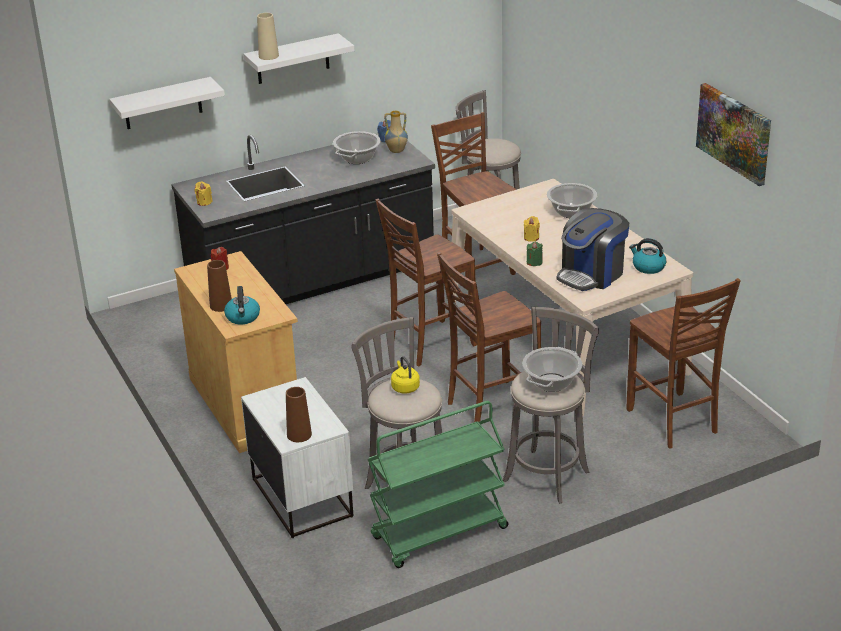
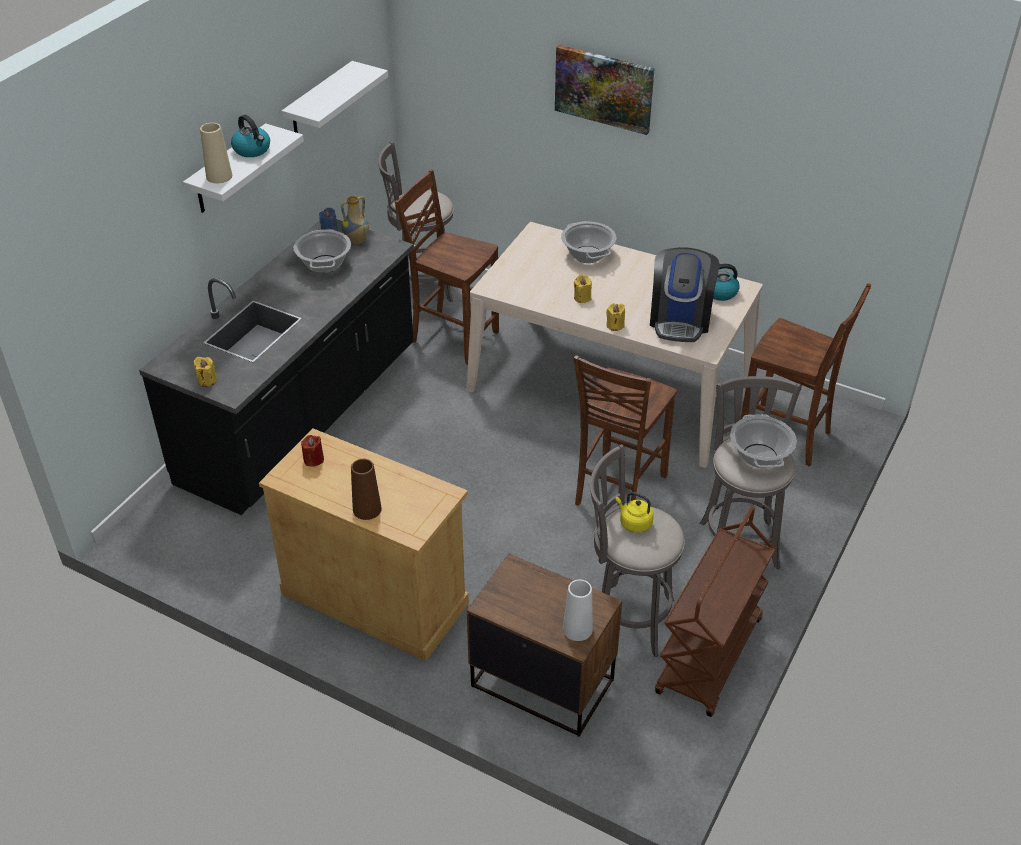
camera: 35 degrees left, 10 degrees up
white shelf [109,77,225,129] -> white shelf moved to [282,61,388,133]
kettle [224,286,260,325] -> kettle moved to [231,115,270,157]
white nightstand [241,377,354,538] -> brown nightstand [467,554,622,737]
brown vase [286,387,312,442] -> white vase [563,579,593,641]
green cart [367,401,508,568] -> brown cart [655,507,775,717]
brown chair [375,199,477,366] -> none
green candle [527,242,543,266] -> yellow candle [606,303,625,331]
picture [696,83,771,186] -> picture moved to [555,45,654,135]

